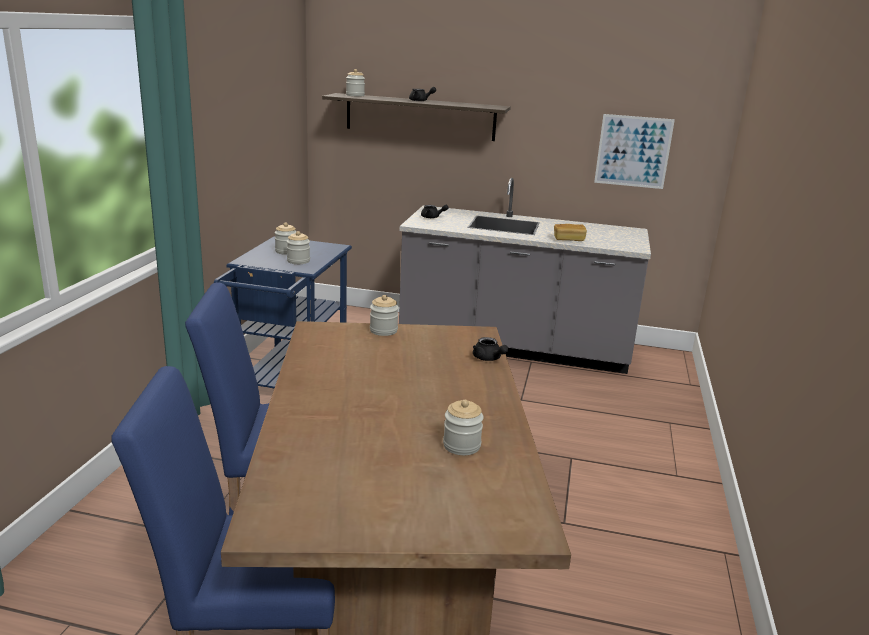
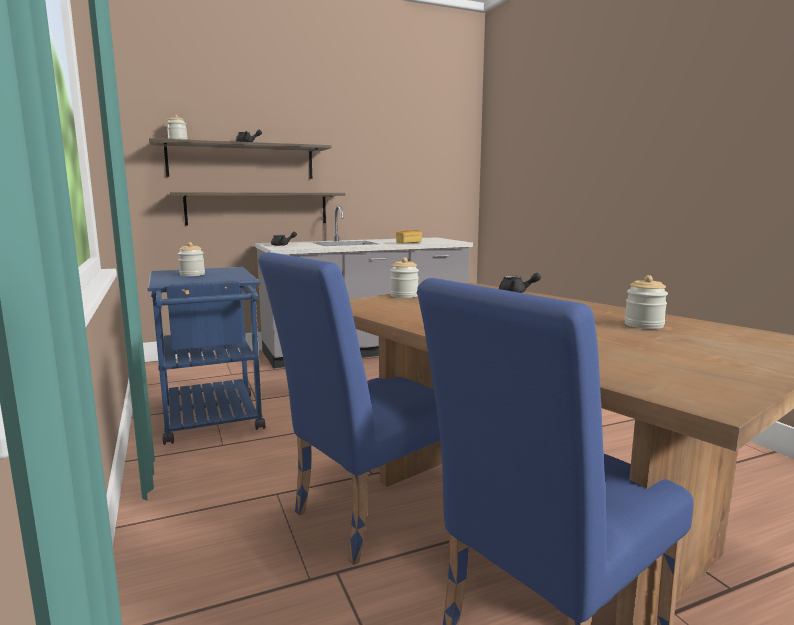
camera: 35 degrees left, 10 degrees down
jar [286,231,310,264] -> none
picture [594,114,675,189] -> none
none -> shelf [169,192,345,226]

